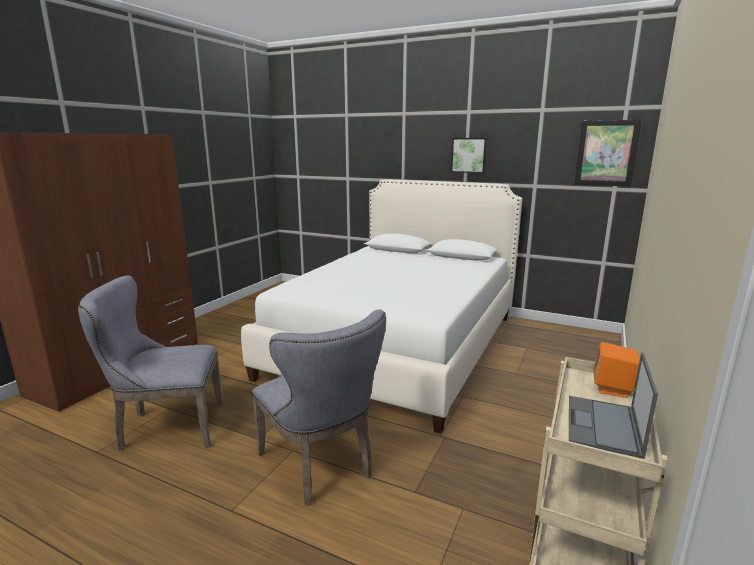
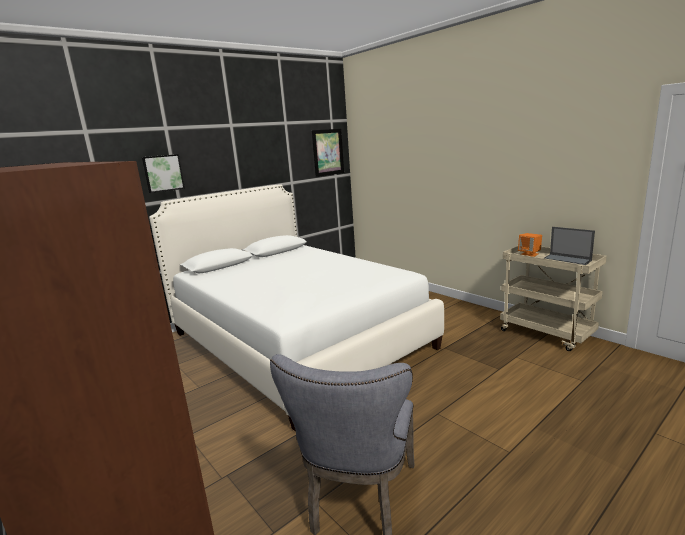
camera: 65 degrees left, 0 degrees up
grey chair [252,309,386,506] -> none
picture [451,138,487,173] -> picture moved to [142,154,185,193]

